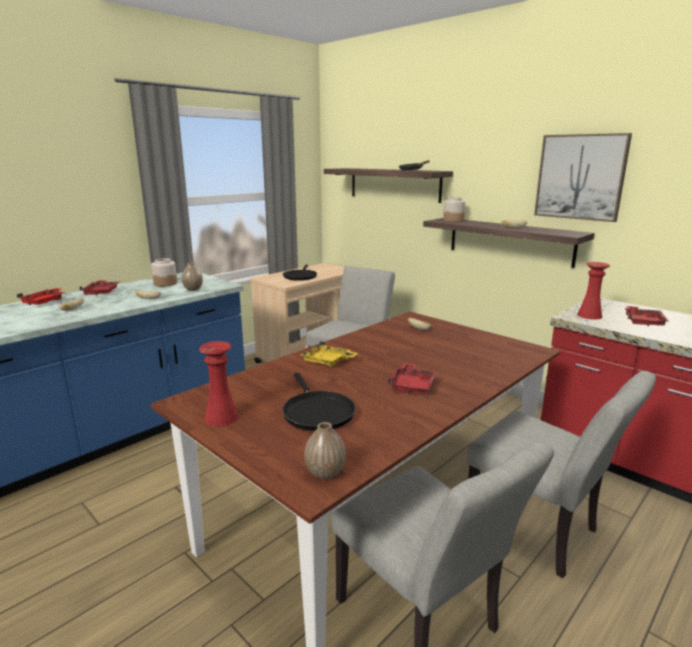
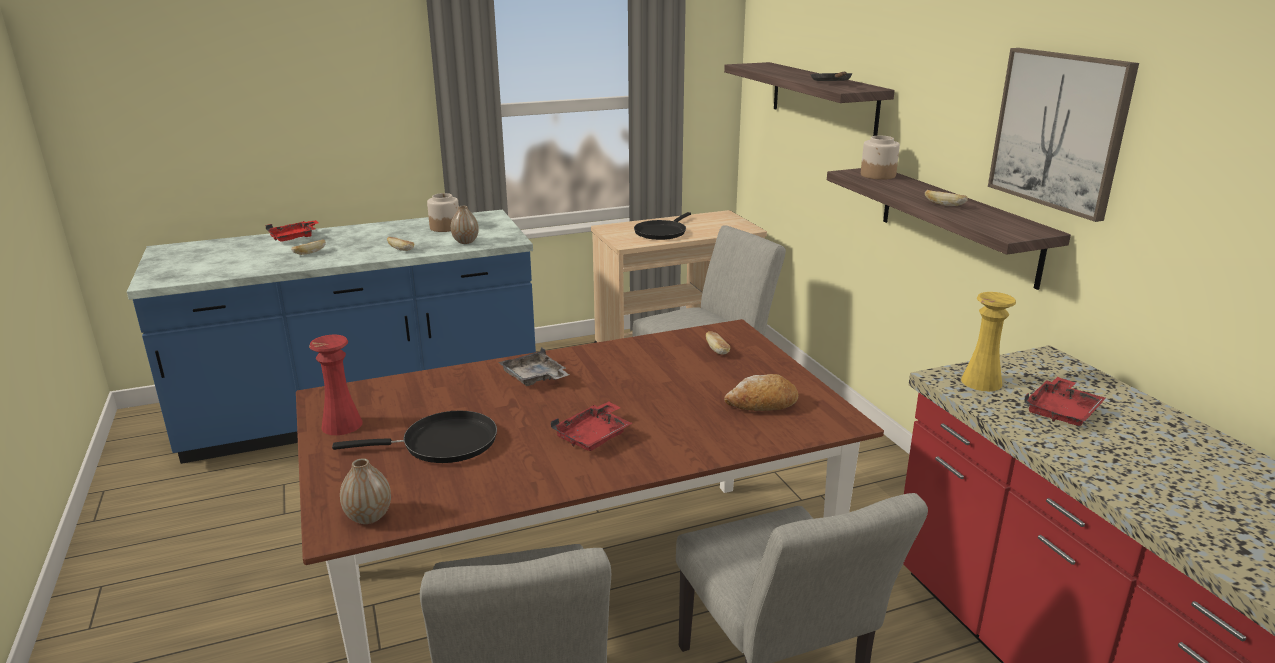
camera: 25 degrees right, 5 degrees up
red tray [79,280,119,296] -> none
black frying pan [282,372,356,431] -> black frying pan turned 105 degrees counterclockwise [332,411,497,463]
yellow tray [301,341,358,367] -> grey tray [498,347,569,386]
red vase [577,262,610,320] -> yellow vase [961,292,1016,391]
none -> bread [724,374,798,411]

